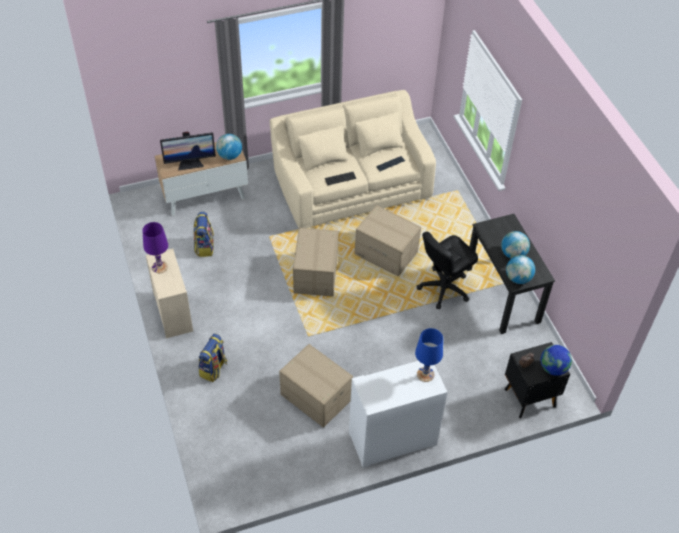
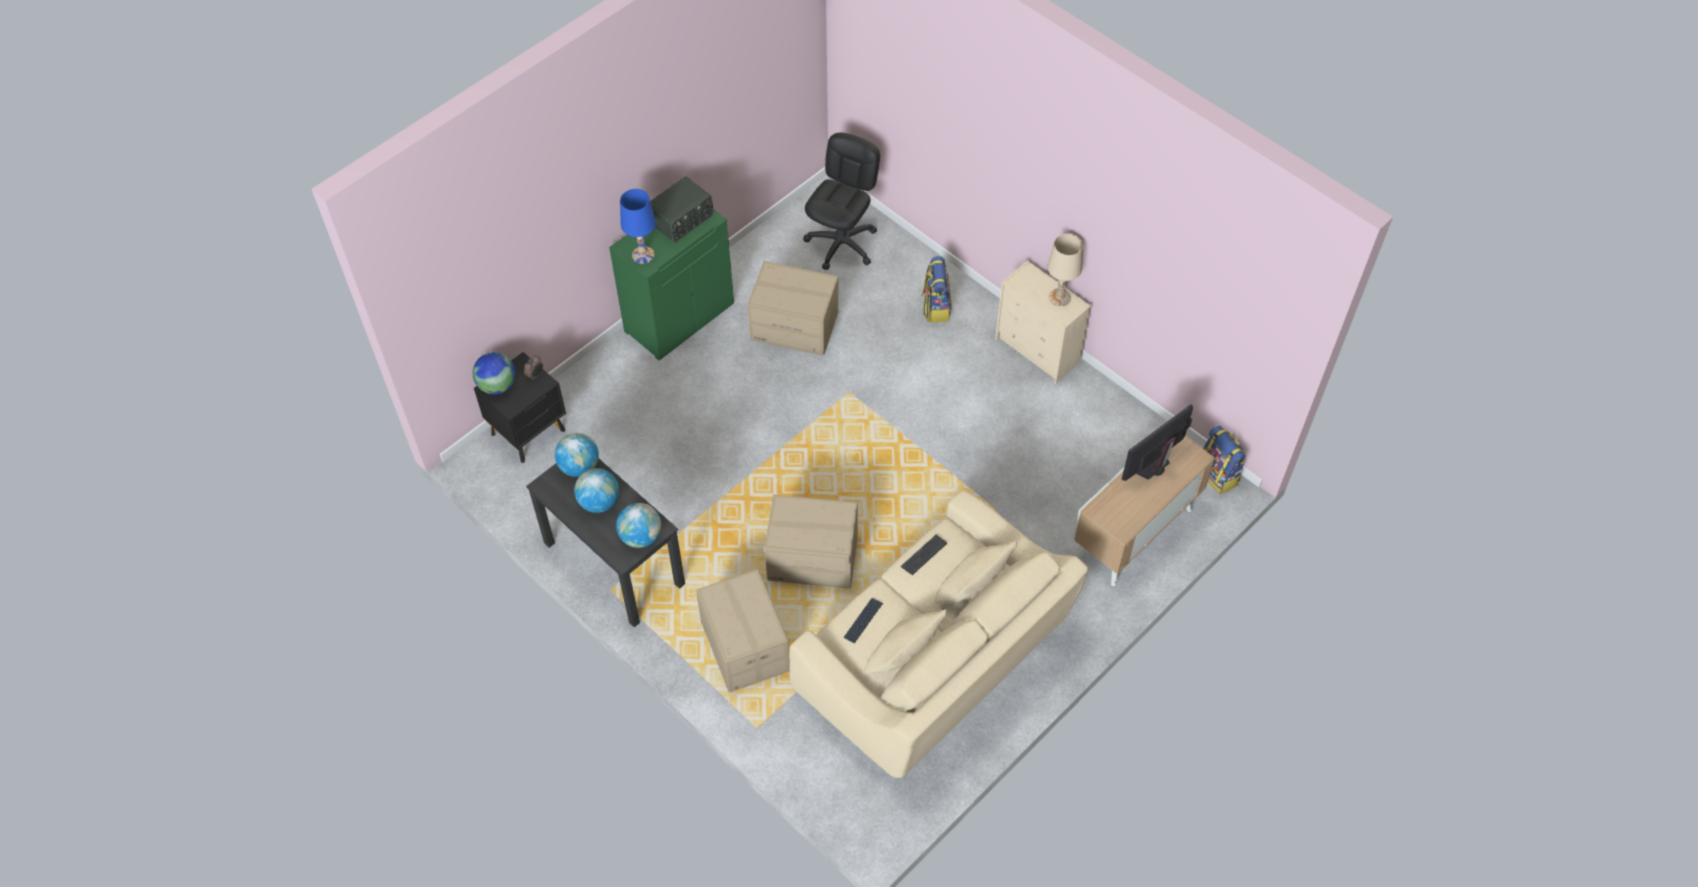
camera: 155 degrees right, 5 degrees up
purple table lamp [142,222,168,273] -> beige table lamp [1047,234,1083,306]
backpack [194,212,214,257] -> backpack moved to [1203,425,1246,494]
globe [216,134,242,160] -> globe moved to [616,503,661,548]
cardboard box [293,228,339,296] -> cardboard box moved to [696,569,790,693]
white cabinet [349,361,447,468] -> green cabinet [609,209,734,361]
black office chair [416,231,478,309] -> black office chair moved to [803,133,880,270]
none -> radio [650,176,713,243]

